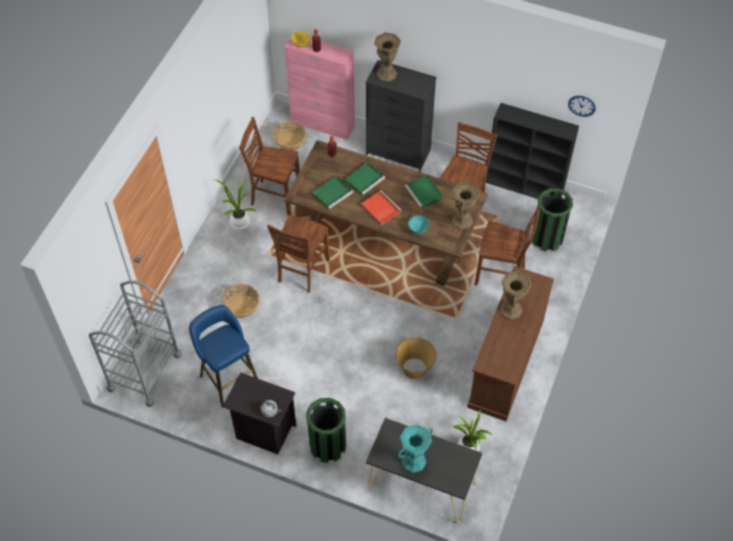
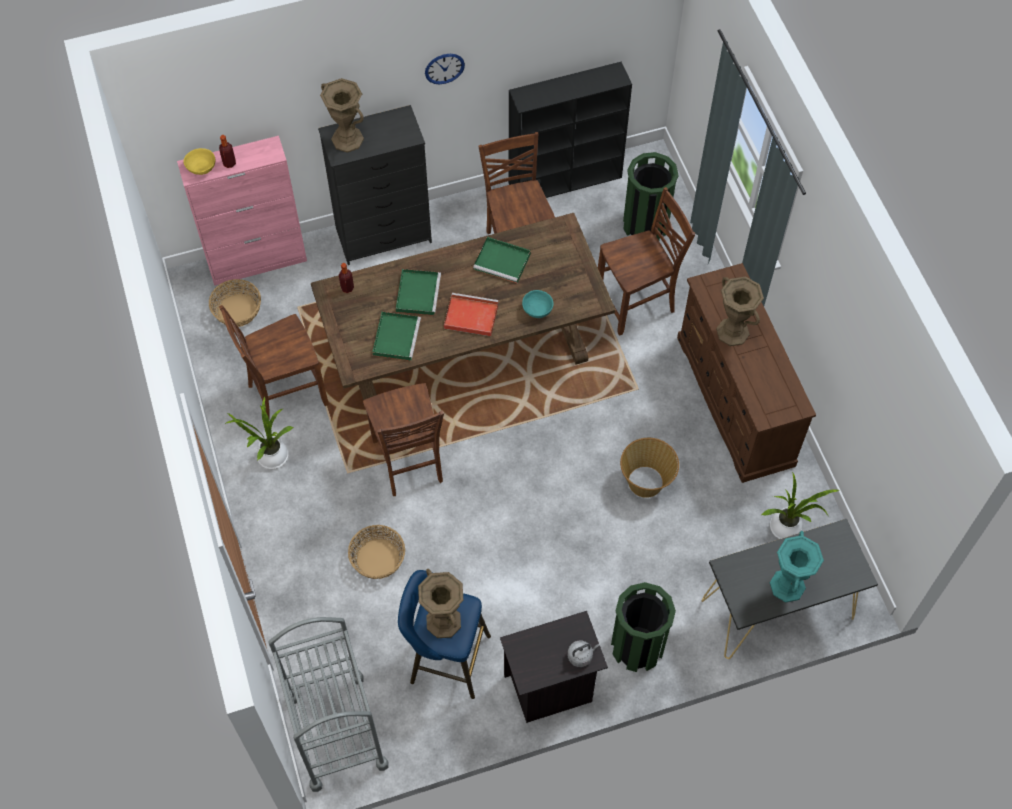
camera: 40 degrees left, 5 degrees up
brown vase [452,181,480,230] -> brown vase moved to [418,569,463,638]
wall clock [568,96,596,117] -> wall clock moved to [425,54,465,84]

